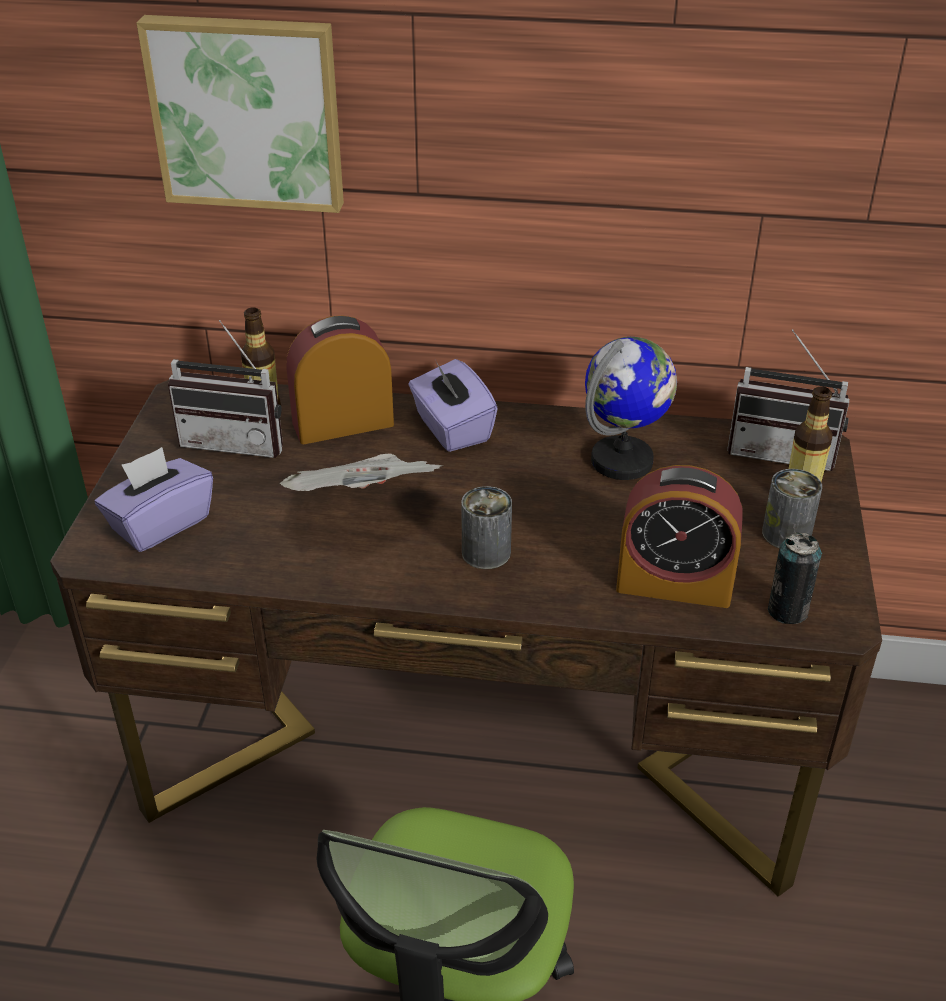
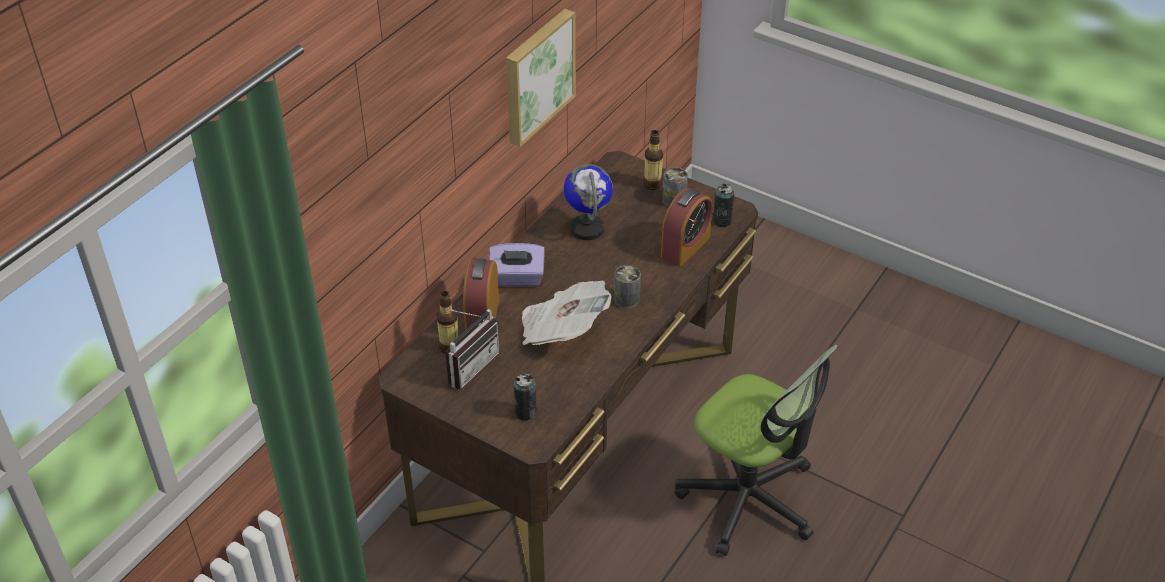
camera: 65 degrees left, 5 degrees up
purple tissue box [95,447,213,552] -> can [514,374,537,421]
picture [136,15,344,213] -> picture moved to [506,9,576,147]
radio [727,329,849,471] -> none

